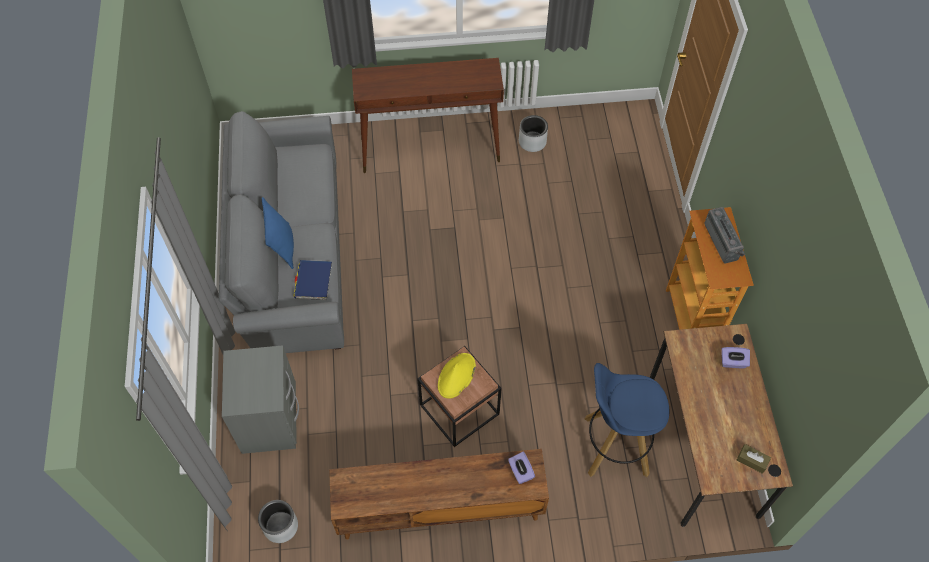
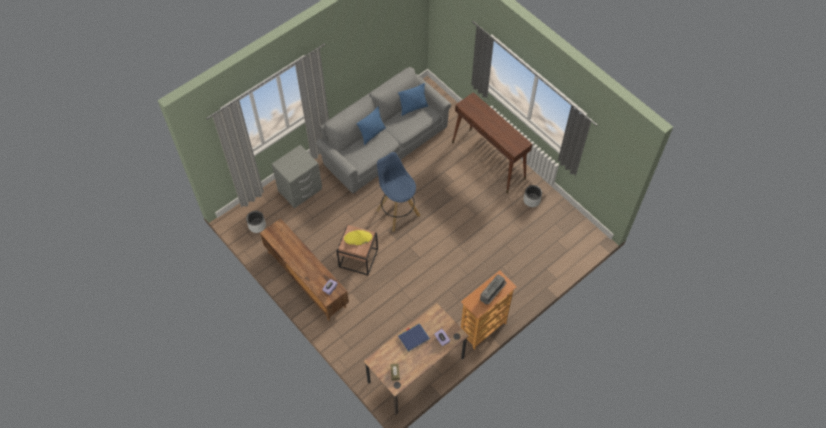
camera: 55 degrees right, 0 degrees up
blue book [294,260,332,300] -> blue book moved to [398,323,430,352]
blue stool [585,363,669,477] -> blue stool moved to [376,152,420,231]
none -> blue pillow [398,83,428,116]

